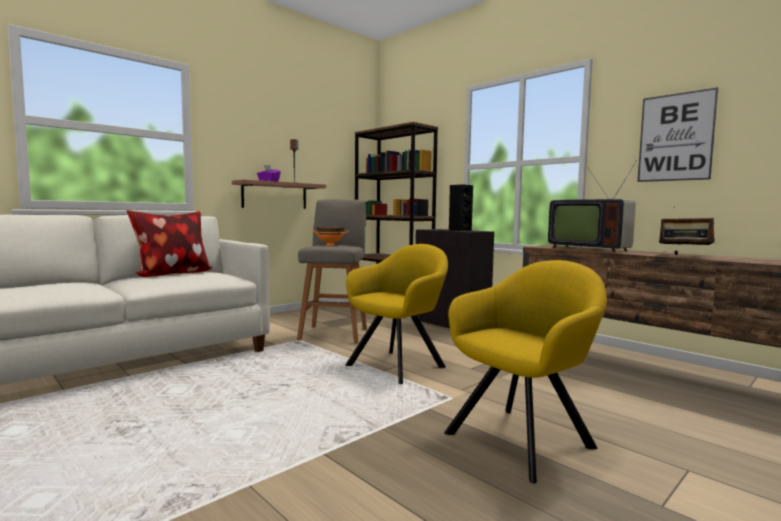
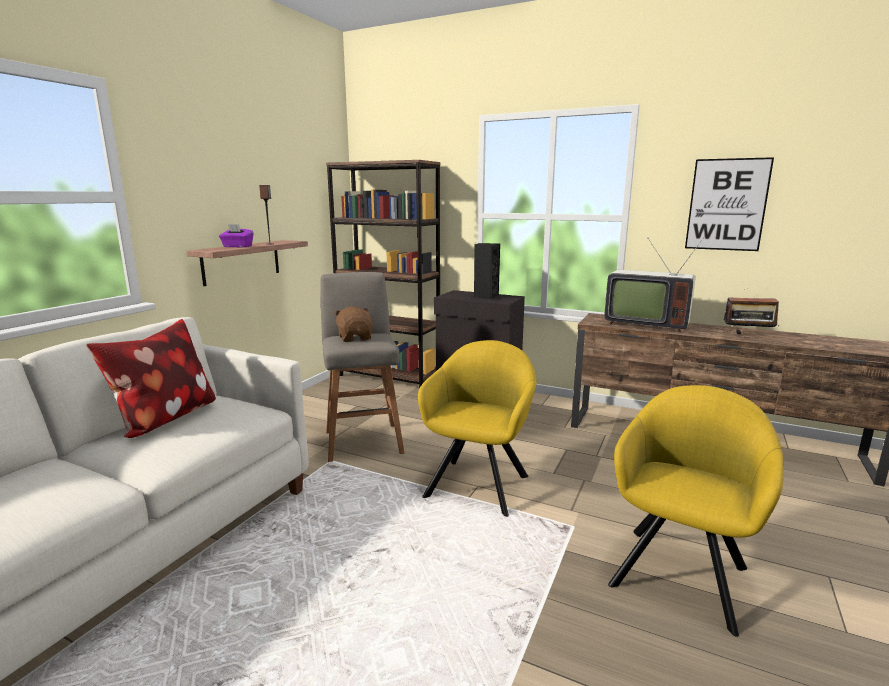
camera: 20 degrees left, 10 degrees up
orange bowl [312,227,349,246] -> brown plush toy [333,306,373,342]

